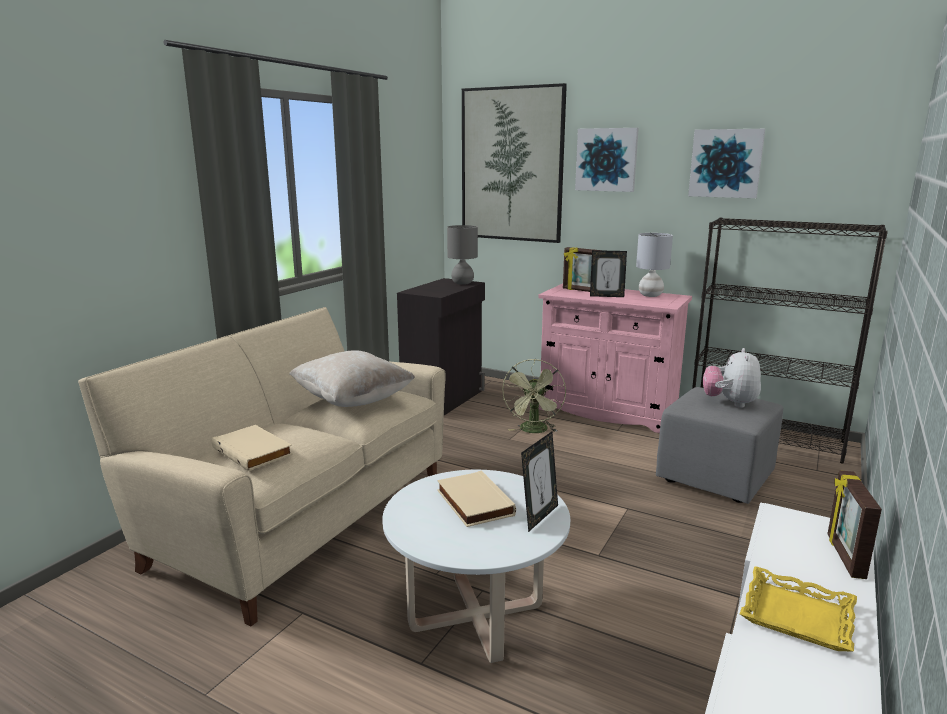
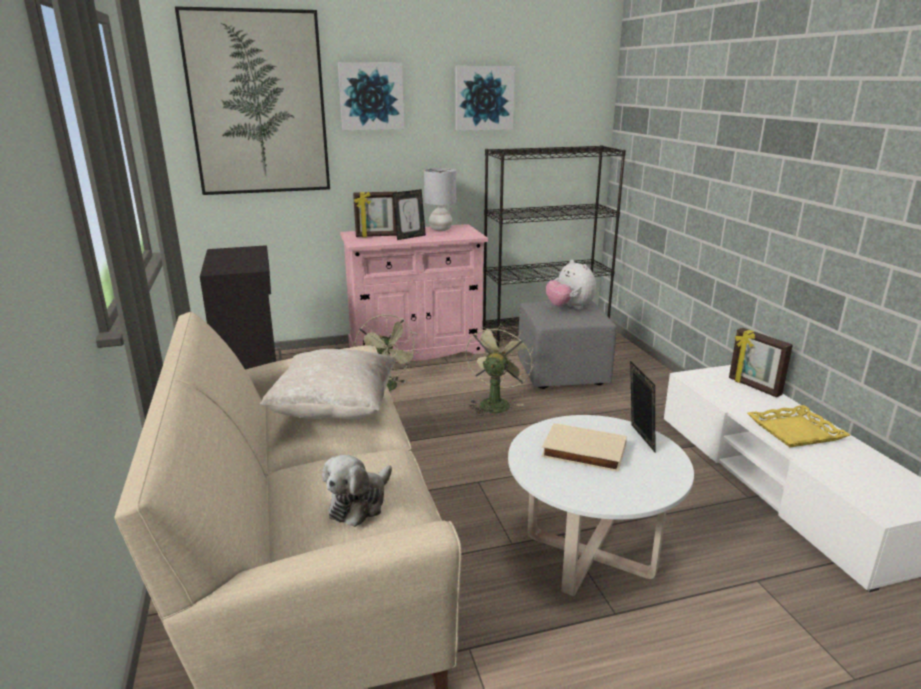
camera: 45 degrees left, 5 degrees up
beige book [212,425,293,471] -> plush toy [322,455,392,527]
grey table lamp [447,225,478,285] -> none
none -> green fan [466,323,533,416]

